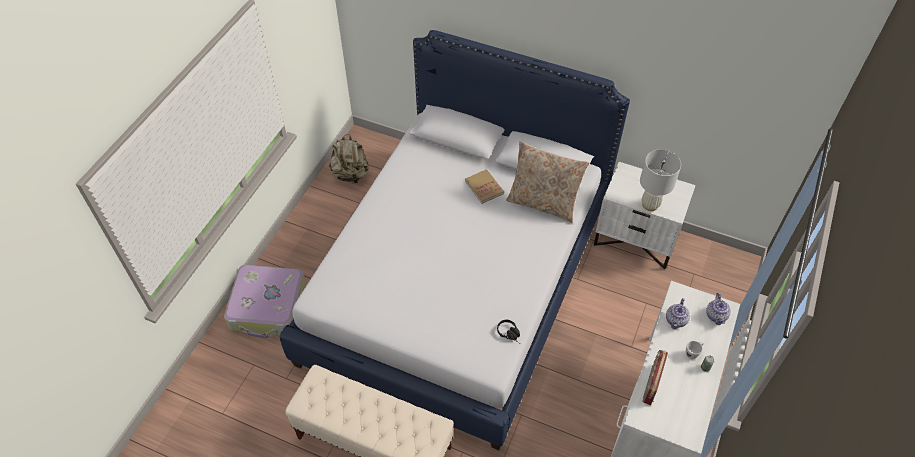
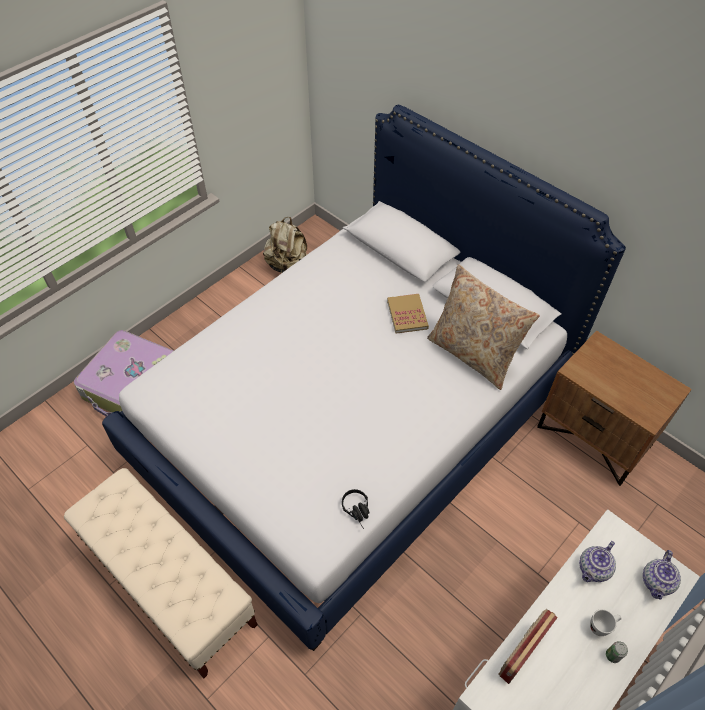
camera: 20 degrees right, 0 degrees up
white nightstand [594,162,696,269] -> brown nightstand [537,331,692,486]
white table lamp [640,149,681,211] -> none

